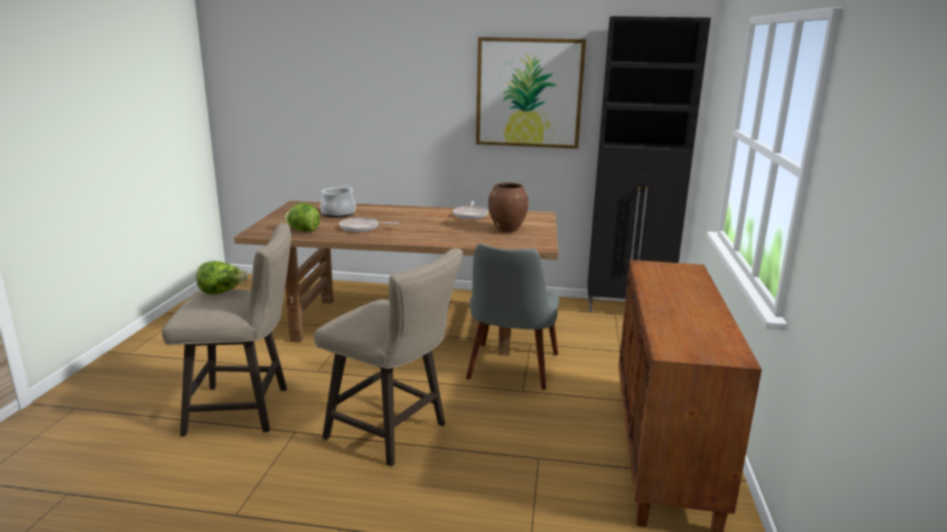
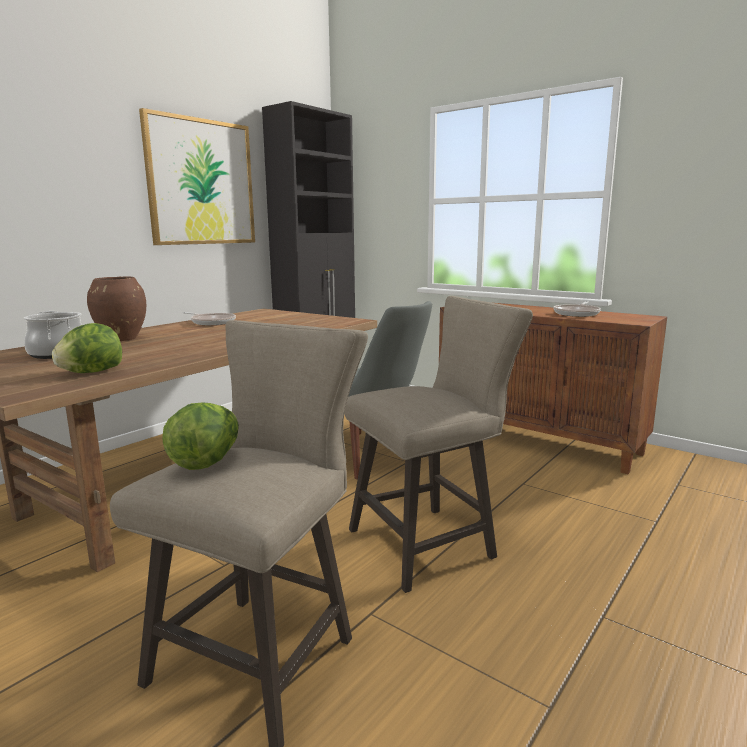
camera: 60 degrees left, 5 degrees down
frying pan [339,217,399,232] -> frying pan moved to [553,301,601,317]
brown vase [488,183,529,233] -> brown vase moved to [87,276,146,341]

